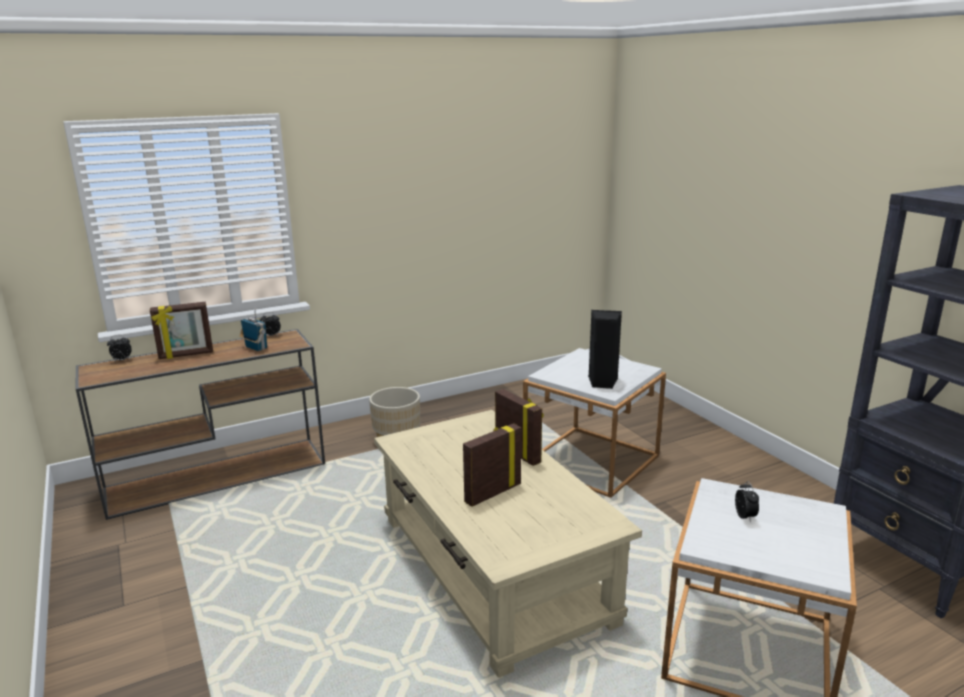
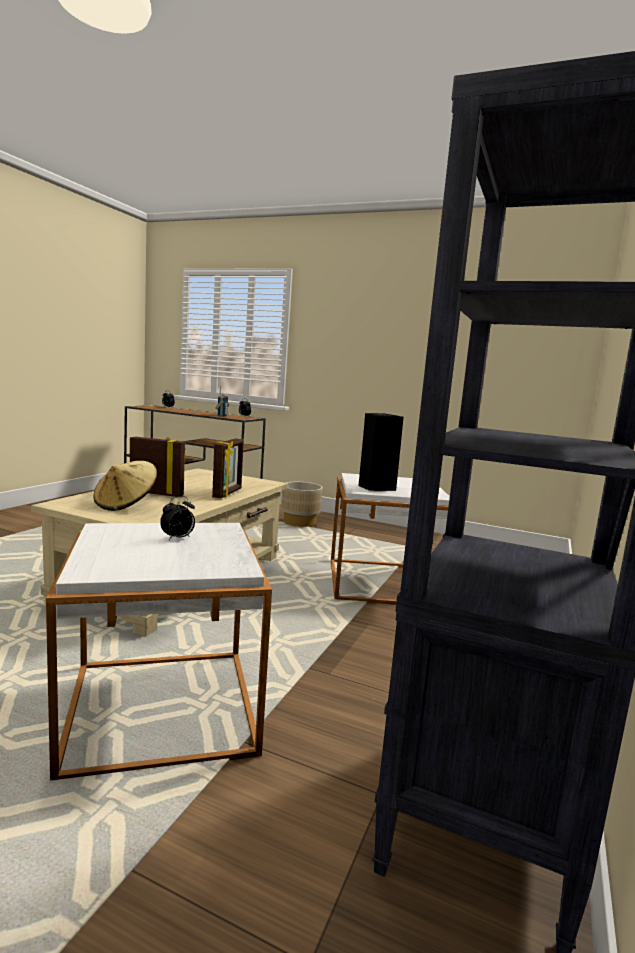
camera: 50 degrees right, 10 degrees down
picture frame [150,302,213,359] -> none
none -> beige hat [94,461,157,511]

